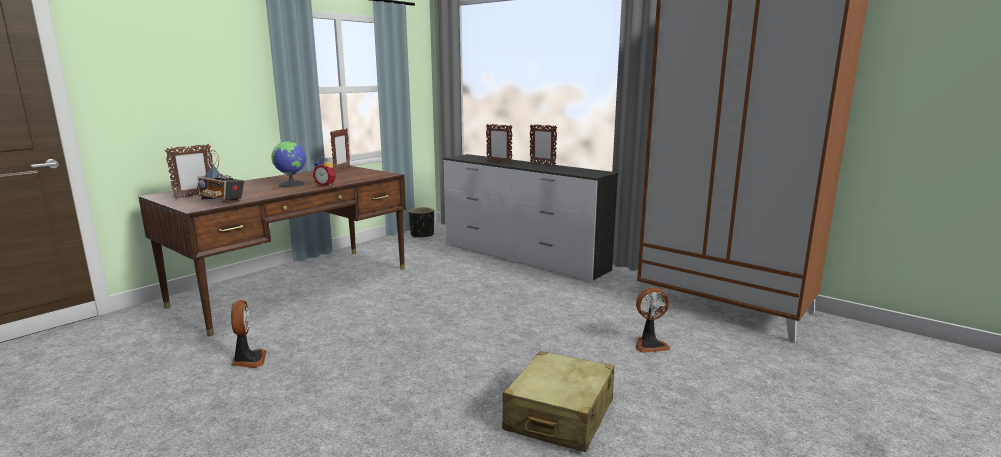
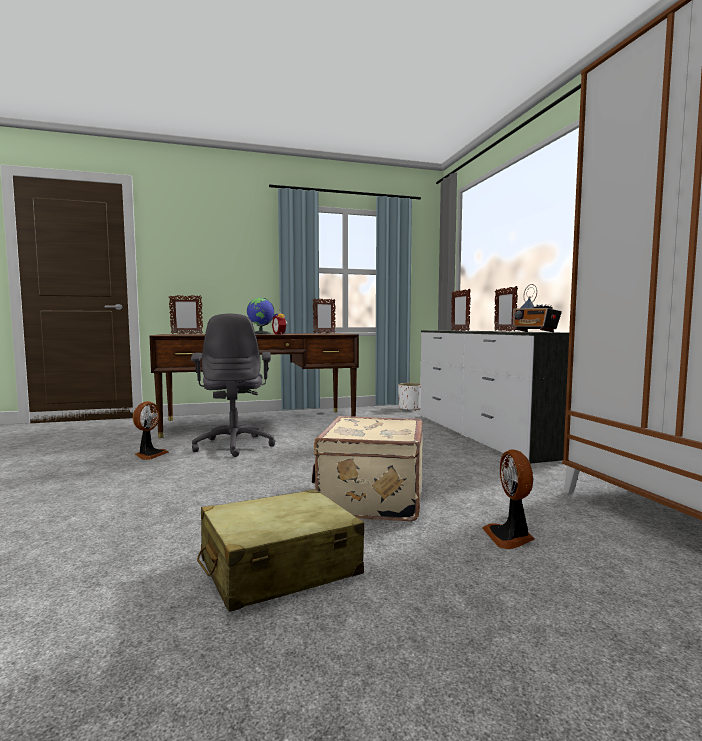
camera: 35 degrees right, 10 degrees down
radio [197,150,244,203] -> radio moved to [512,284,562,332]
black planter [409,207,434,238] -> white planter [398,383,421,411]
fan [636,287,670,353] -> fan turned 60 degrees clockwise [483,449,535,549]
none -> grey office chair [191,313,275,457]
none -> beige suitcase [312,416,422,521]

